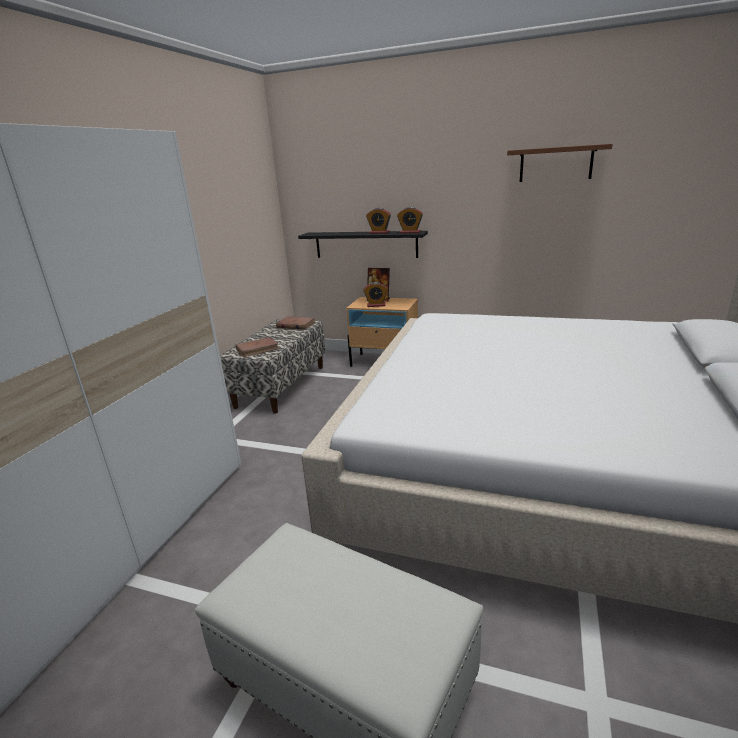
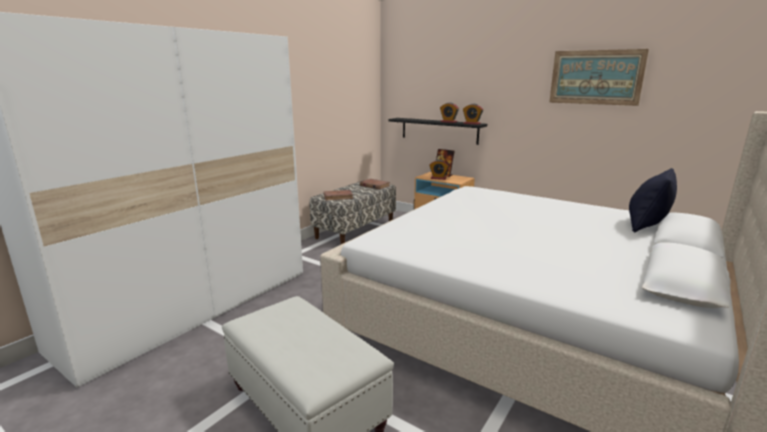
camera: 15 degrees right, 5 degrees down
brown shelf [507,144,613,182] -> picture [549,49,649,106]
none -> black pillow [629,168,677,232]

